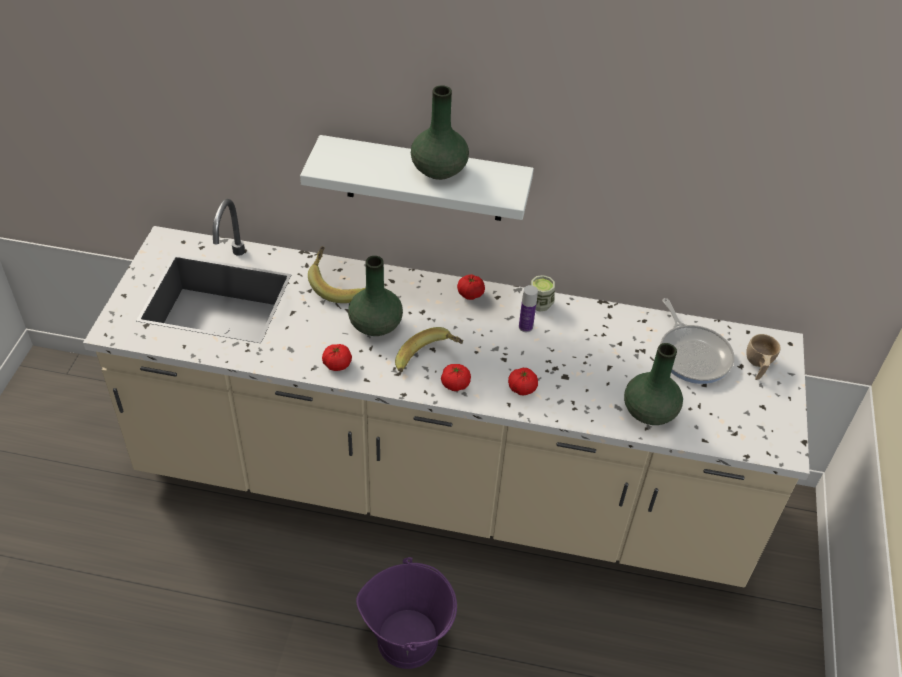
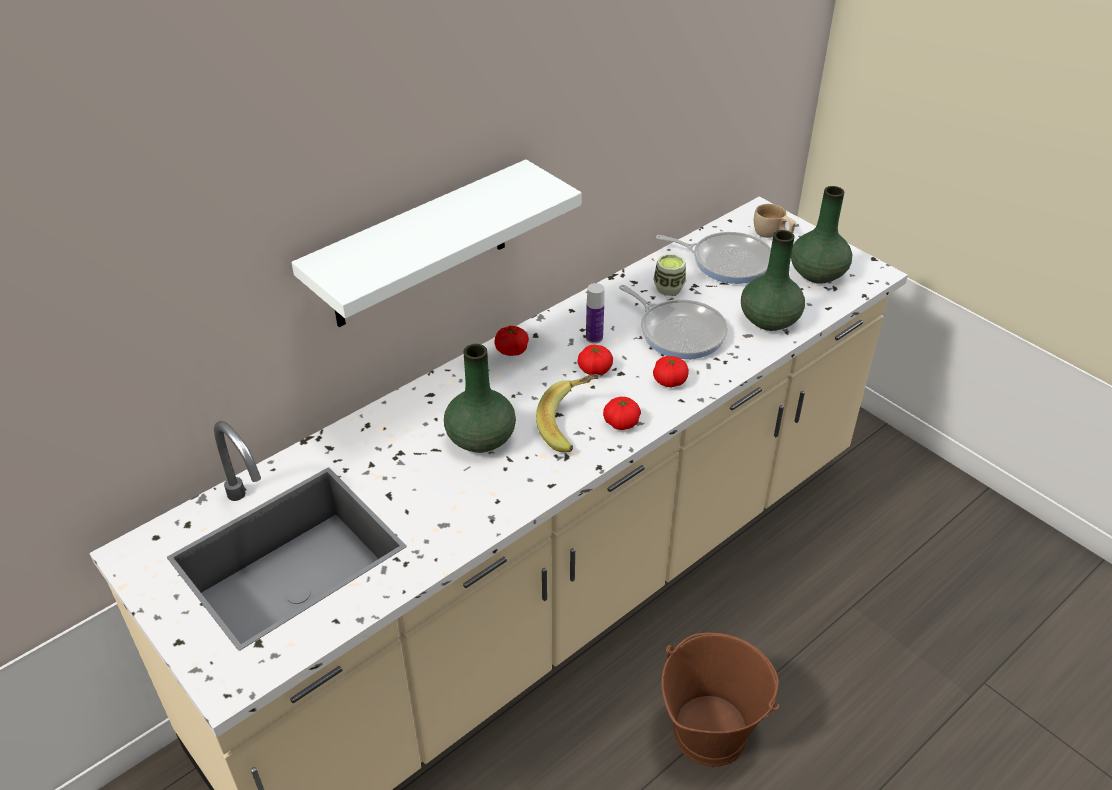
camera: 50 degrees left, 5 degrees down
banana [308,246,366,303] -> none
tomato [322,344,352,371] -> tomato moved to [578,344,613,375]
purple bucket [356,557,457,669] -> brown bucket [661,633,780,767]
green vase [411,85,469,180] -> green vase moved to [791,186,852,284]
cup [530,275,555,312] -> cup moved to [653,254,686,296]
none -> frying pan [619,285,728,359]

